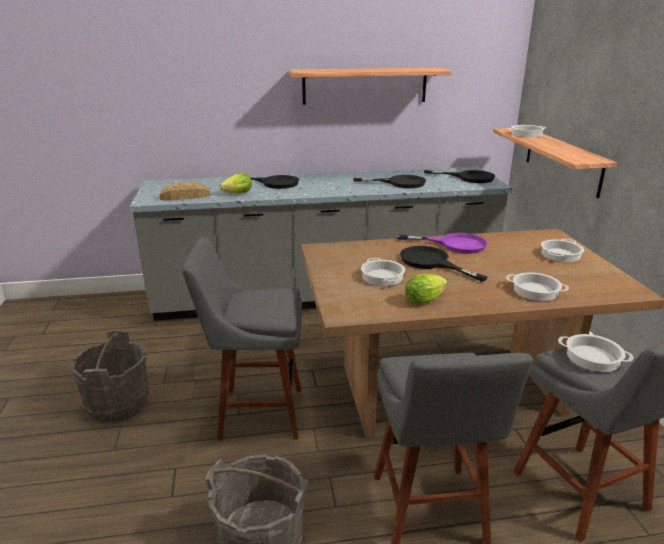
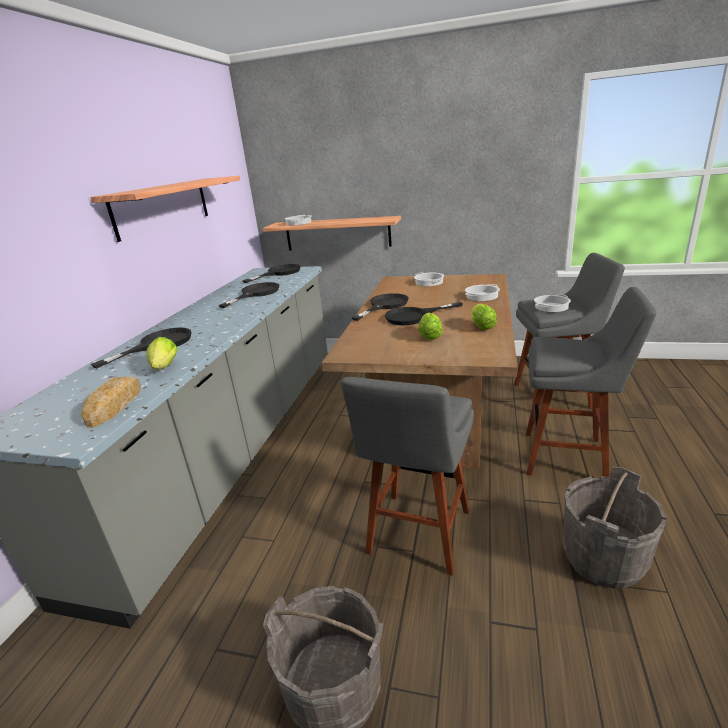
camera: 65 degrees left, 0 degrees up
cooking pot [361,258,405,286] -> lettuce [418,313,443,340]
purple frying pan [397,233,488,254] -> black frying pan [352,293,409,321]

